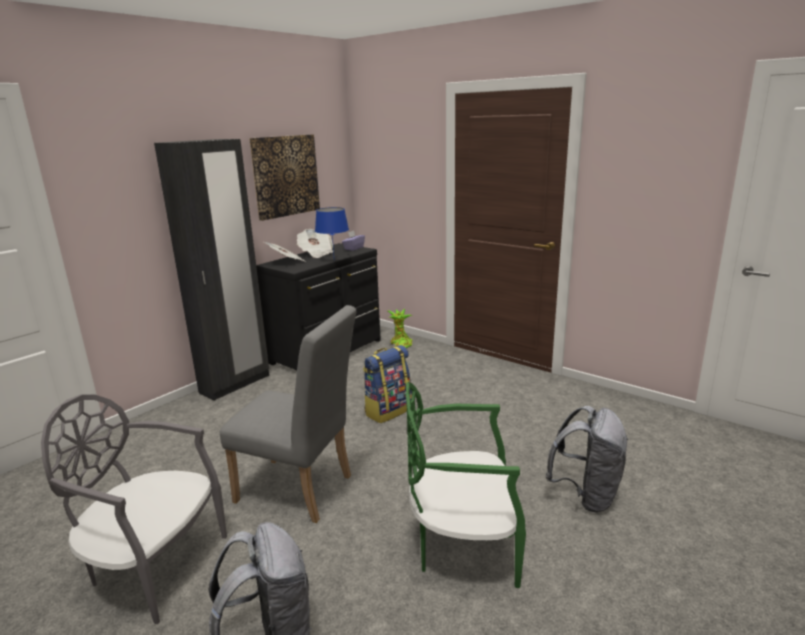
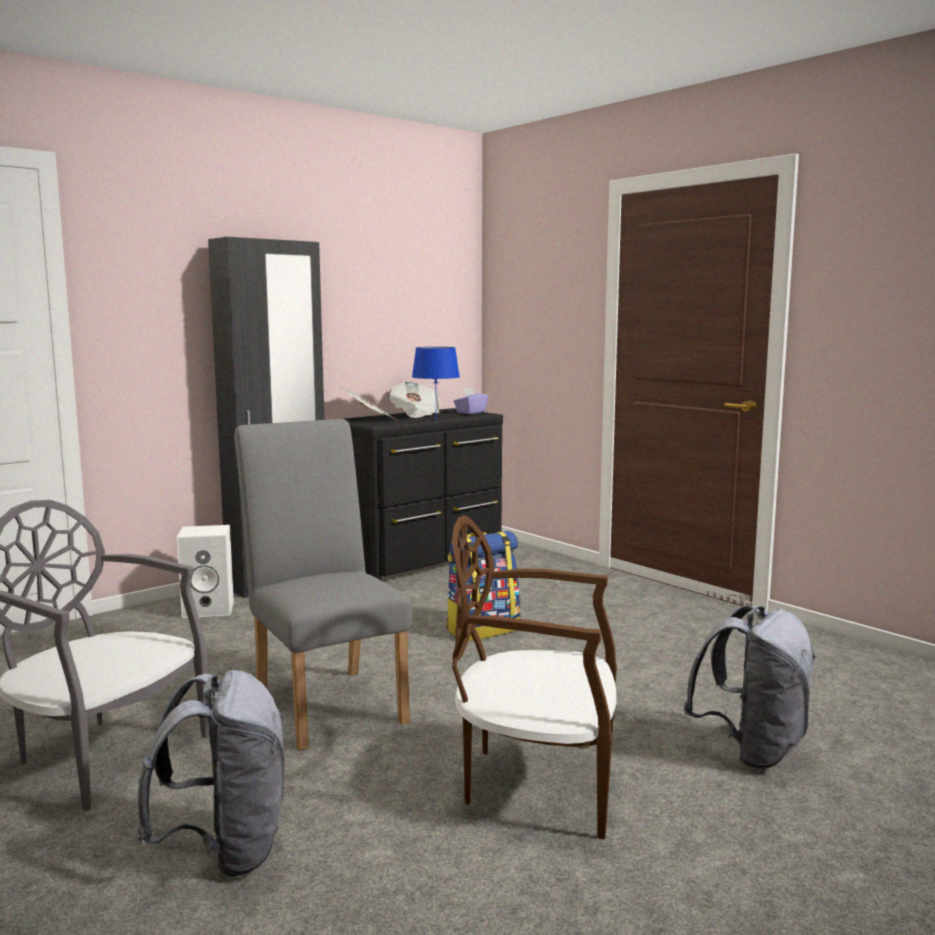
camera: 10 degrees right, 10 degrees down
grey chair [220,305,357,523] -> grey chair turned 150 degrees counterclockwise [234,419,412,751]
picture [249,134,320,221] -> none
potted plant [388,309,413,348] -> none
green chair [406,382,526,588] -> brown chair [452,516,617,839]
none -> white speaker [177,525,234,618]

